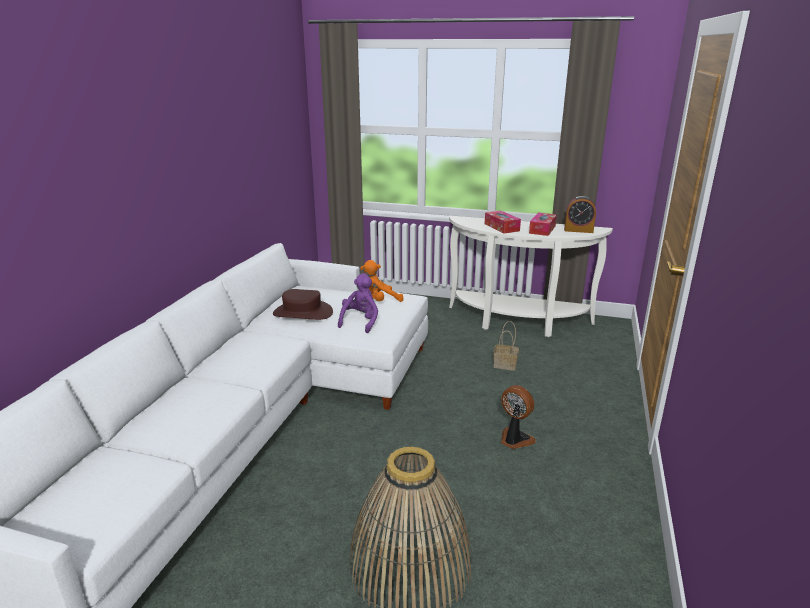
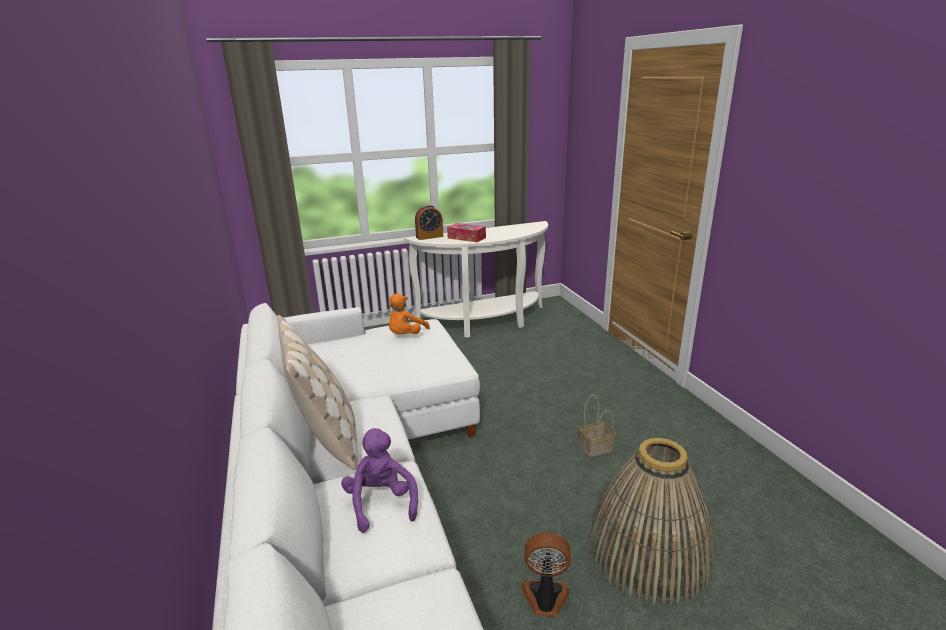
camera: 35 degrees left, 0 degrees up
brown hat [273,289,333,320] -> none
purple plush toy [338,273,378,333] -> purple plush toy moved to [341,428,418,533]
basket [493,321,519,371] -> basket moved to [580,395,616,457]
fan [501,385,536,449] -> fan moved to [521,532,572,617]
tissue box [529,212,557,236] -> none
alarm clock [564,196,596,233] -> alarm clock moved to [415,205,443,240]
none -> beige pillow [277,315,358,470]

